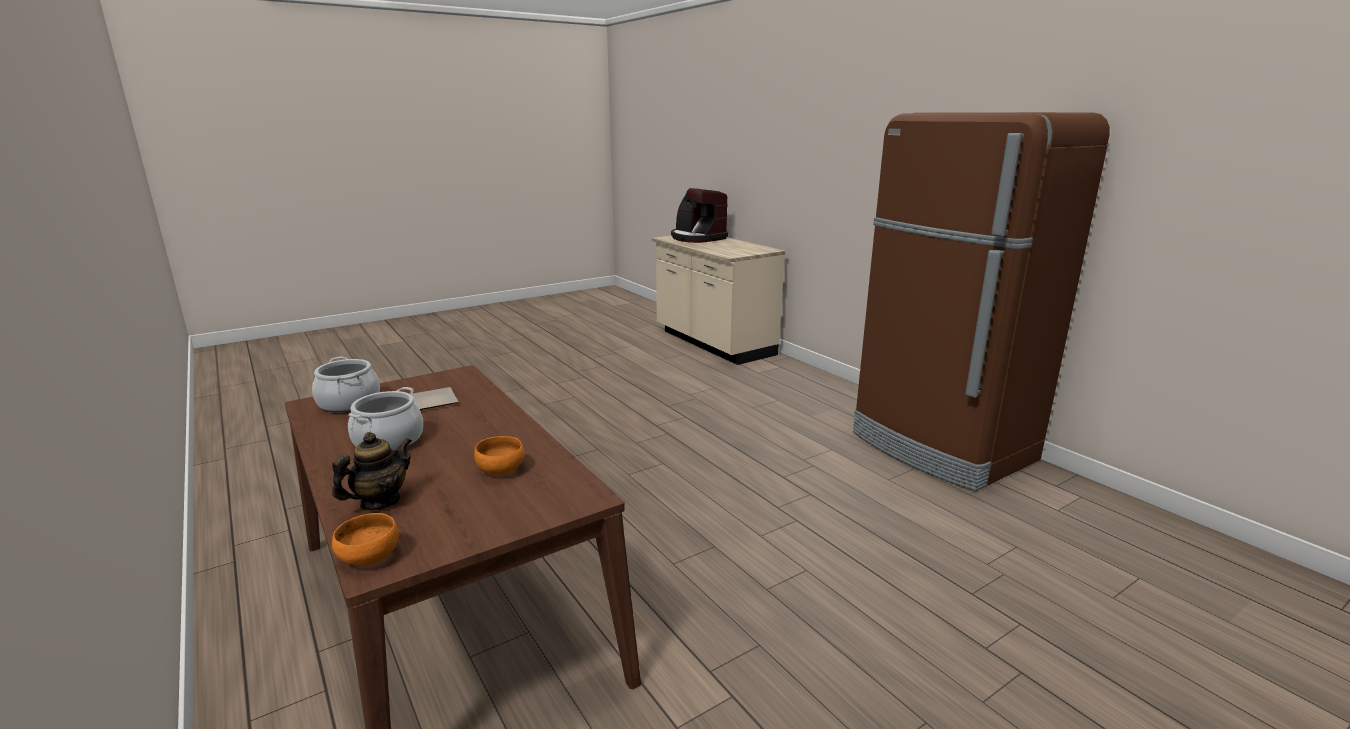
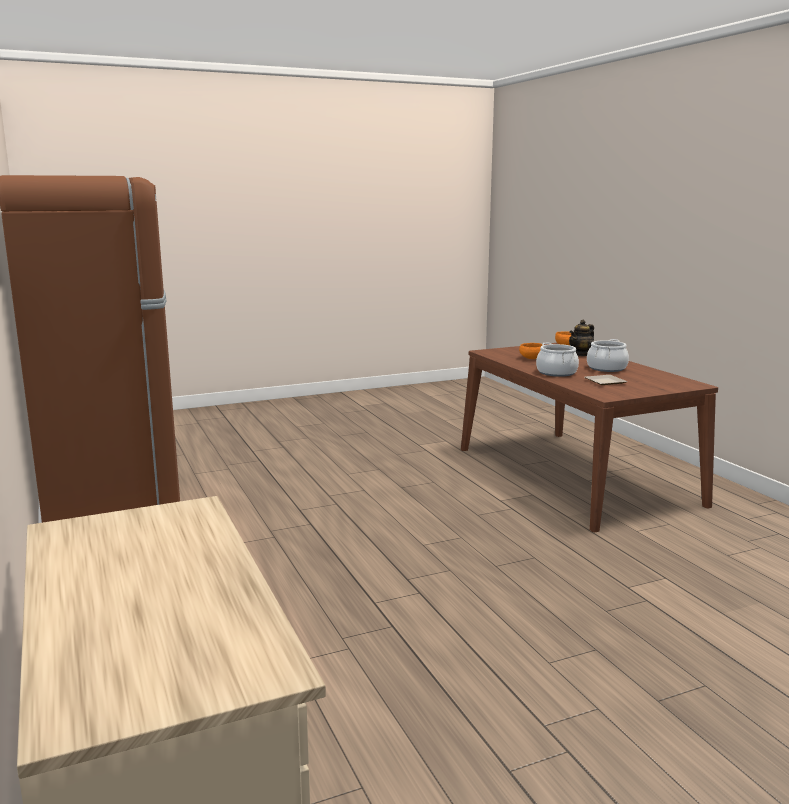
camera: 170 degrees left, 5 degrees down
cooking pot [312,356,380,413] -> cooking pot moved to [536,342,579,377]
coffee machine [671,188,728,243] -> none

